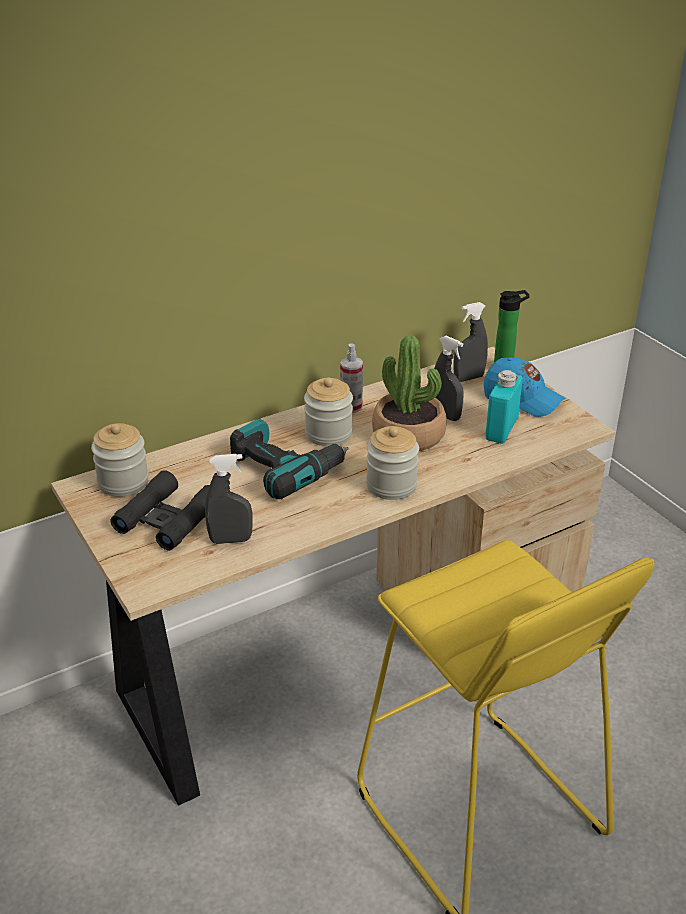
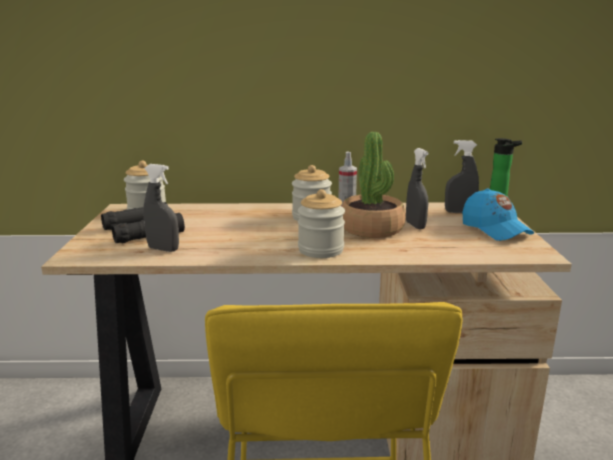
camera: 30 degrees right, 15 degrees down
power drill [230,419,349,499] -> none
turquoise bottle [485,370,523,444] -> none

